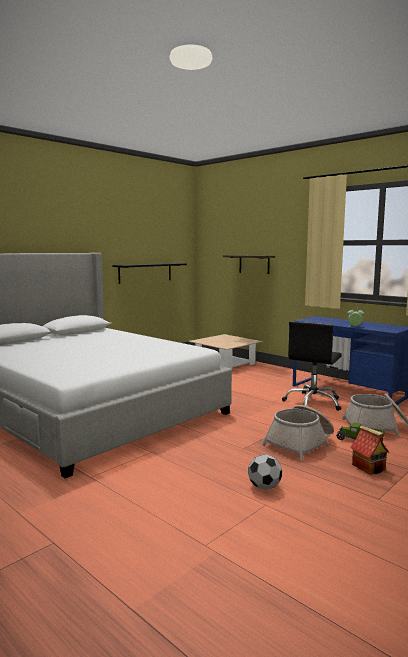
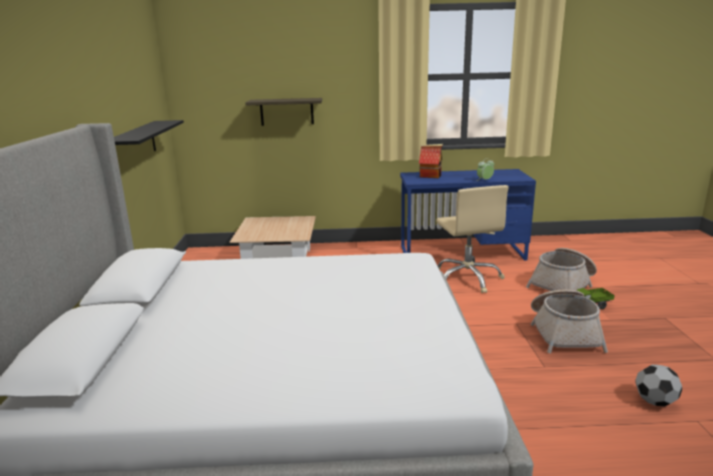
camera: 45 degrees left, 10 degrees up
black office chair [282,321,342,411] -> beige office chair [436,185,509,293]
toy house [350,425,389,475] -> toy house moved to [419,144,443,178]

